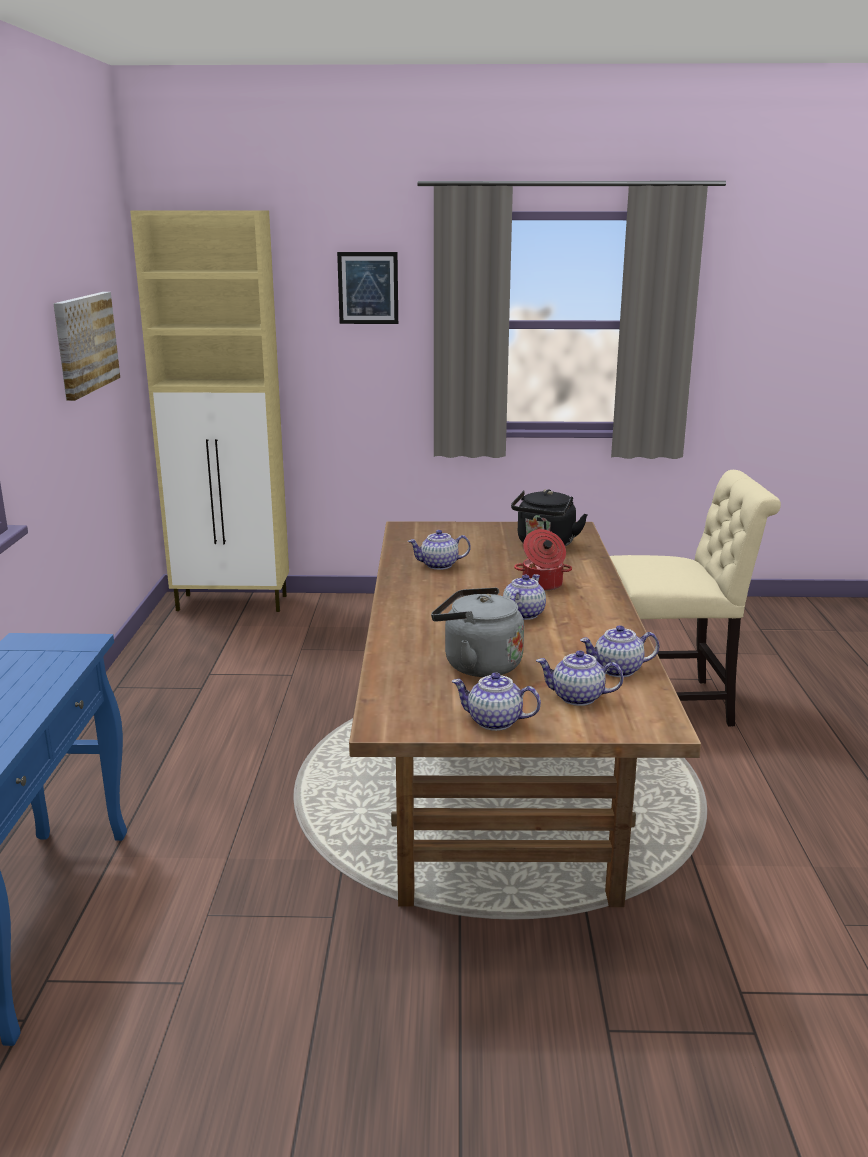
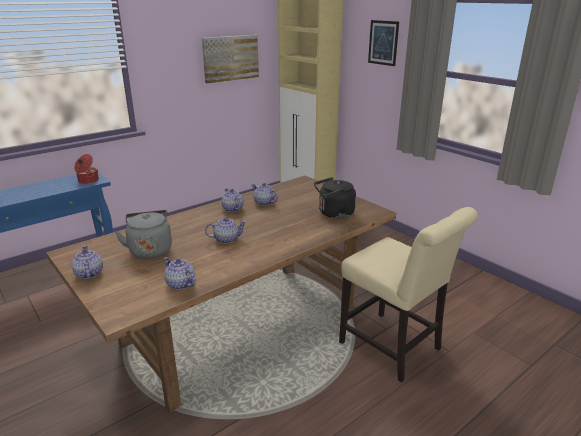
camera: 50 degrees right, 5 degrees up
cooking pot [514,529,572,591] -> cooking pot moved to [74,154,99,184]
teapot [536,650,623,706] -> teapot moved to [221,188,244,212]

